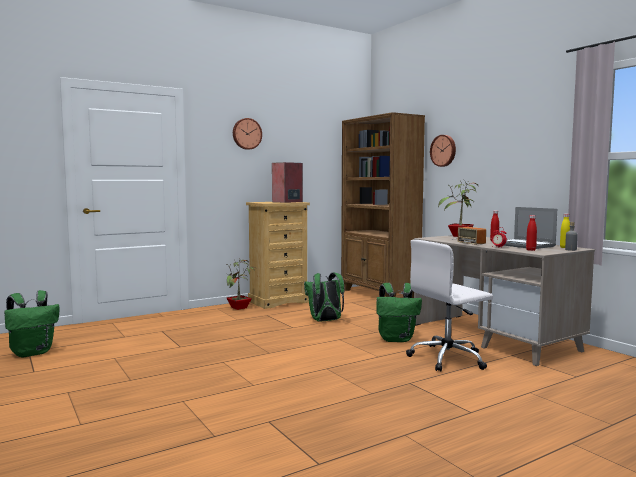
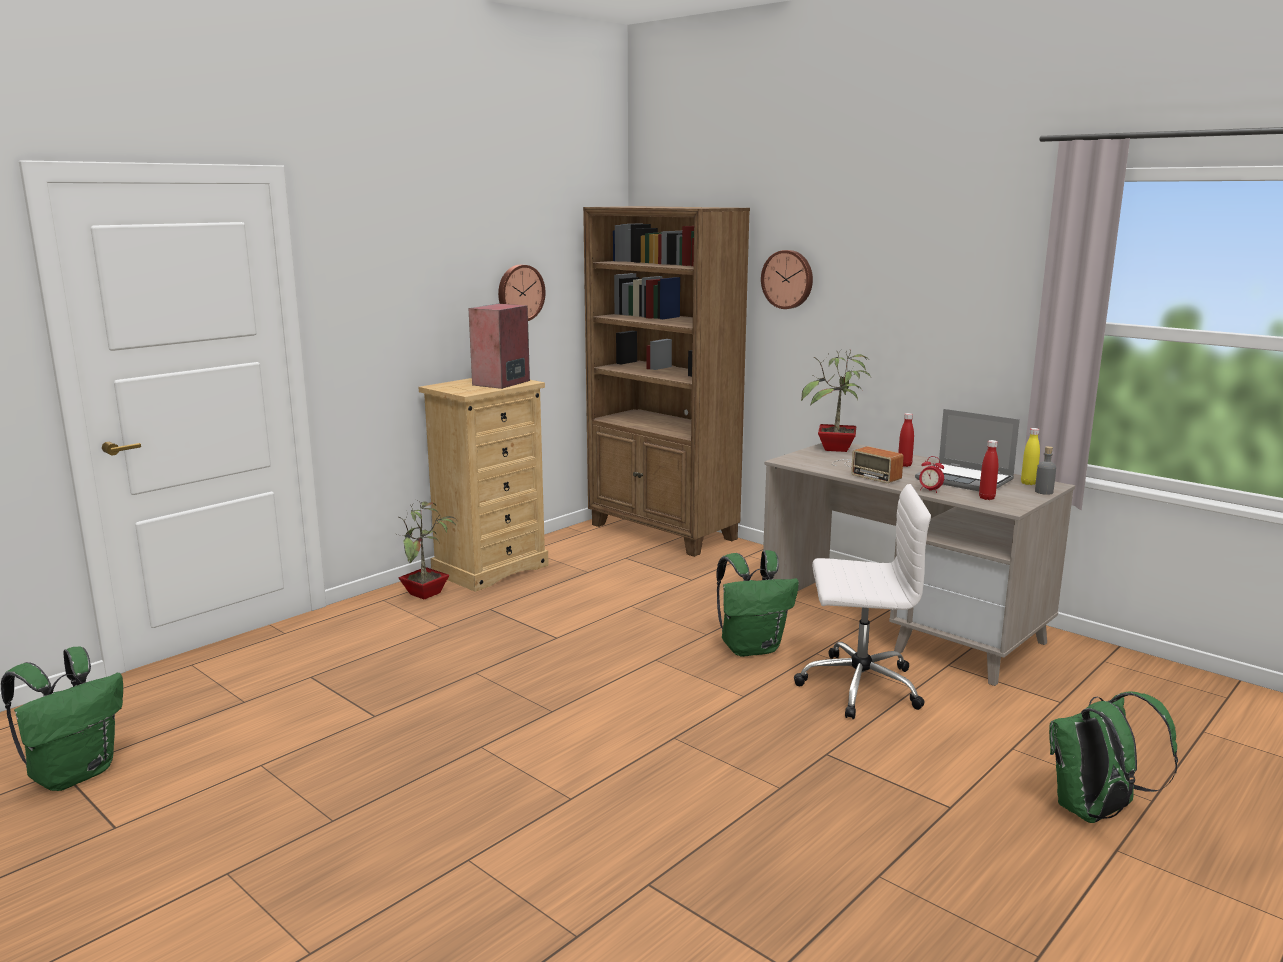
camera: 15 degrees left, 10 degrees up
wall clock [233,118,262,150] -> wall clock moved to [498,265,546,321]
green backpack [304,272,345,322] -> green backpack moved to [1049,691,1178,823]
white office chair [406,240,493,372] -> white office chair turned 135 degrees counterclockwise [794,484,931,719]

